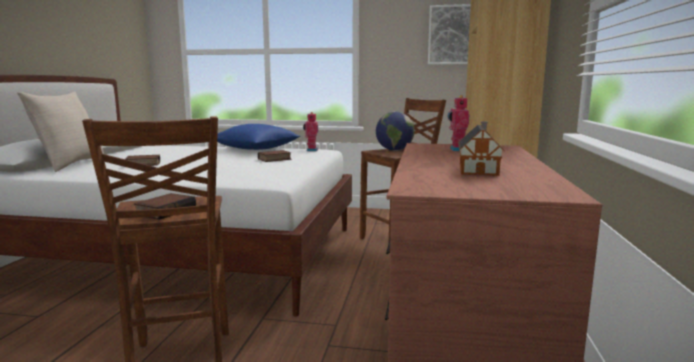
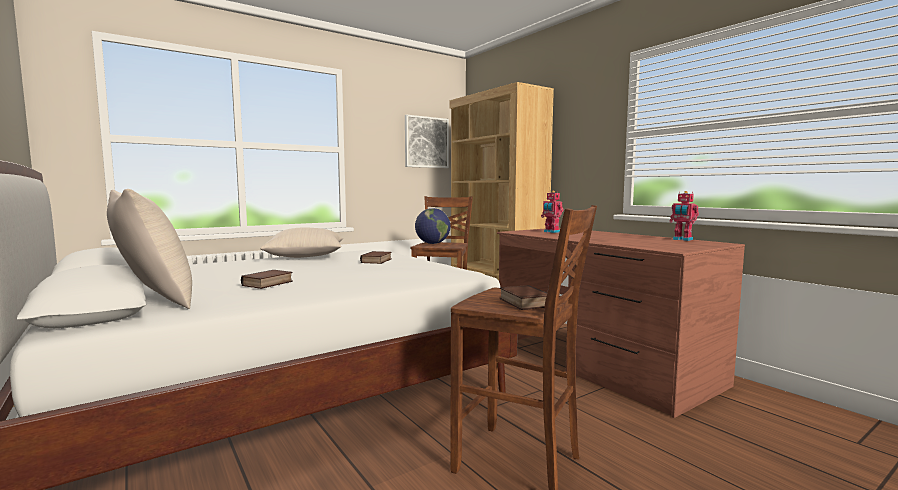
camera: 45 degrees left, 5 degrees down
blue pillow [217,124,300,150] -> beige pillow [261,227,343,258]
toy robot [303,112,318,151] -> toy robot moved to [670,191,699,241]
toy house [458,121,505,176] -> none

